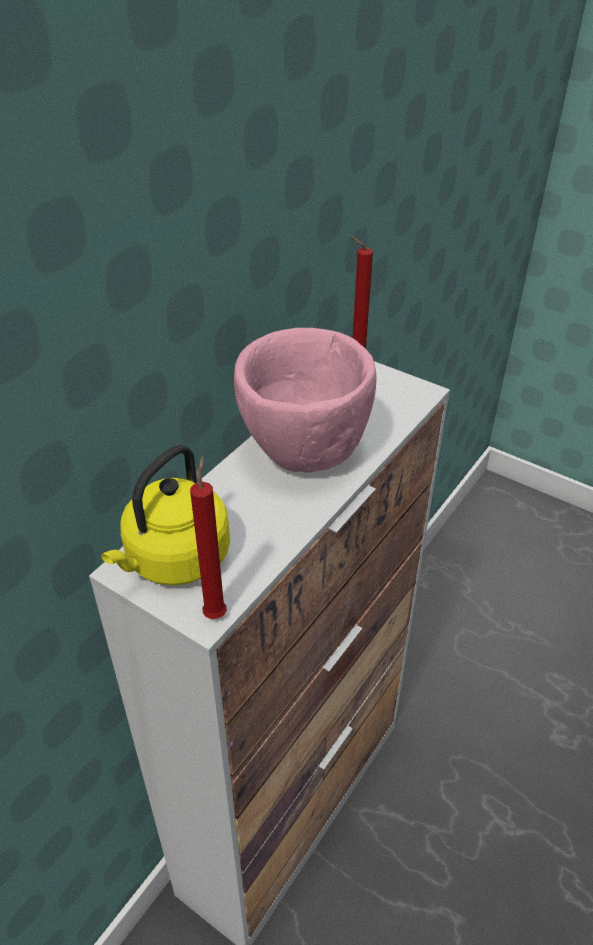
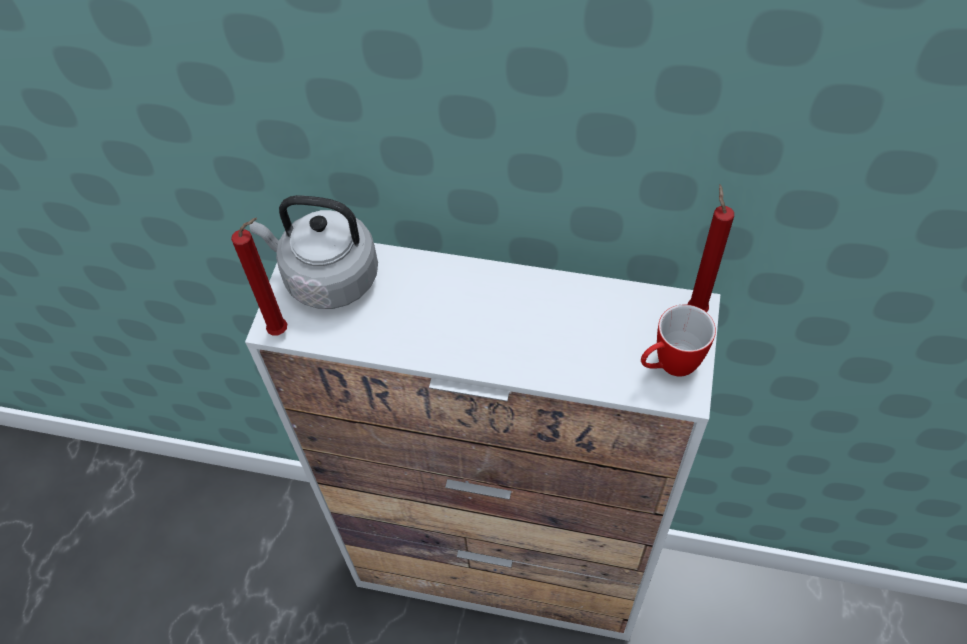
camera: 70 degrees right, 15 degrees up
yellow kettle [101,445,230,586] -> grey kettle [249,195,378,309]
pink bowl [234,328,376,473] -> none
none -> mug [641,304,716,376]

